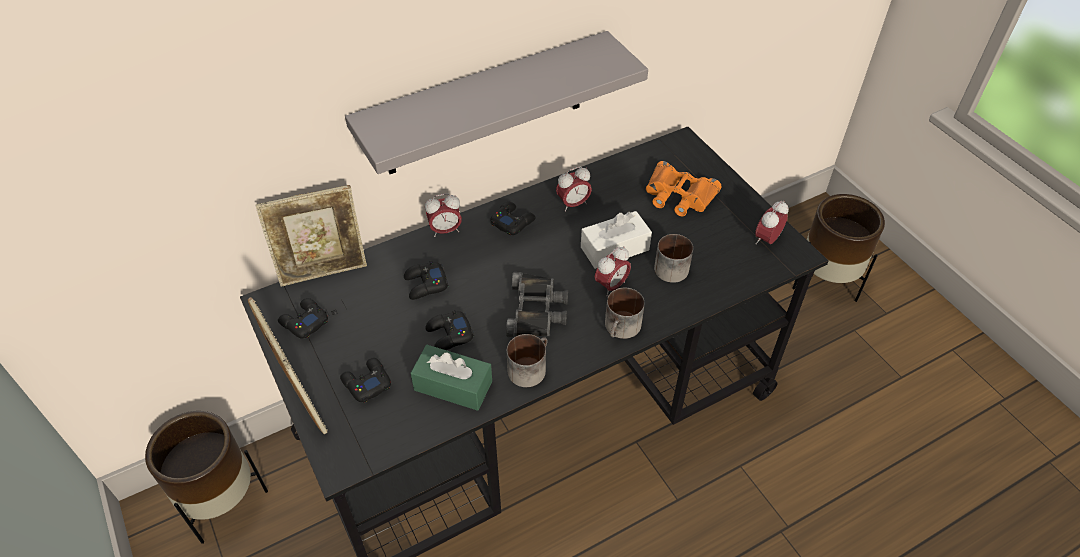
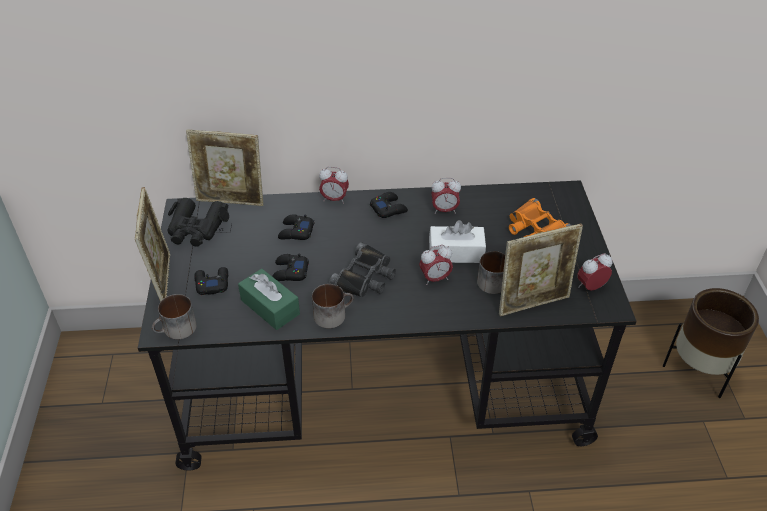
camera: 25 degrees right, 5 degrees down
brown planter [145,411,268,544] -> none
black game controller [278,298,328,339] -> black binoculars [167,198,229,247]
grey shelf [345,31,648,174] -> none
mug [605,288,645,339] -> mug moved to [152,294,197,339]
none -> picture frame [499,224,583,316]

